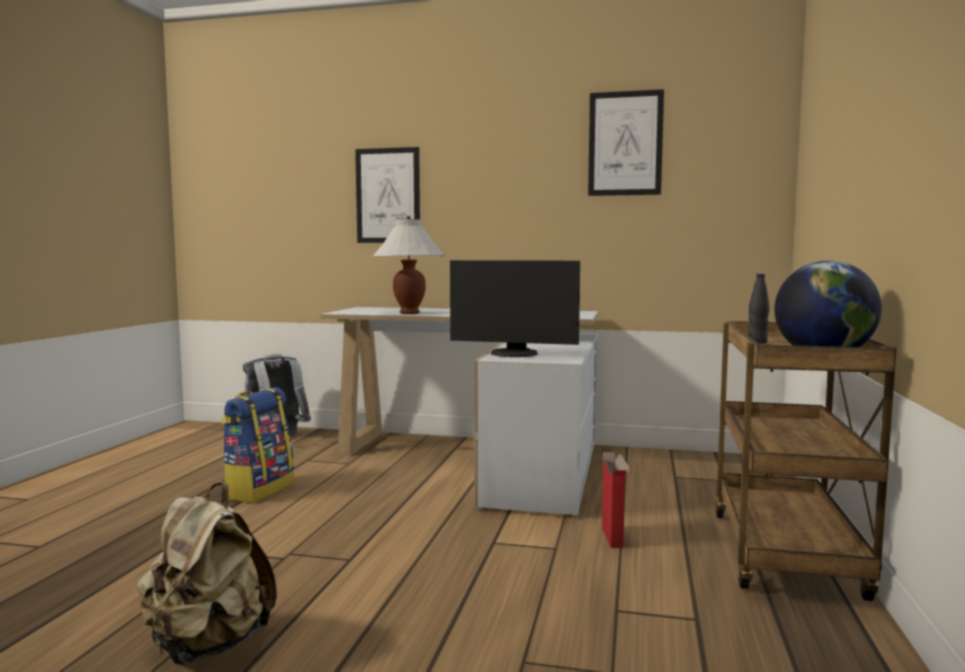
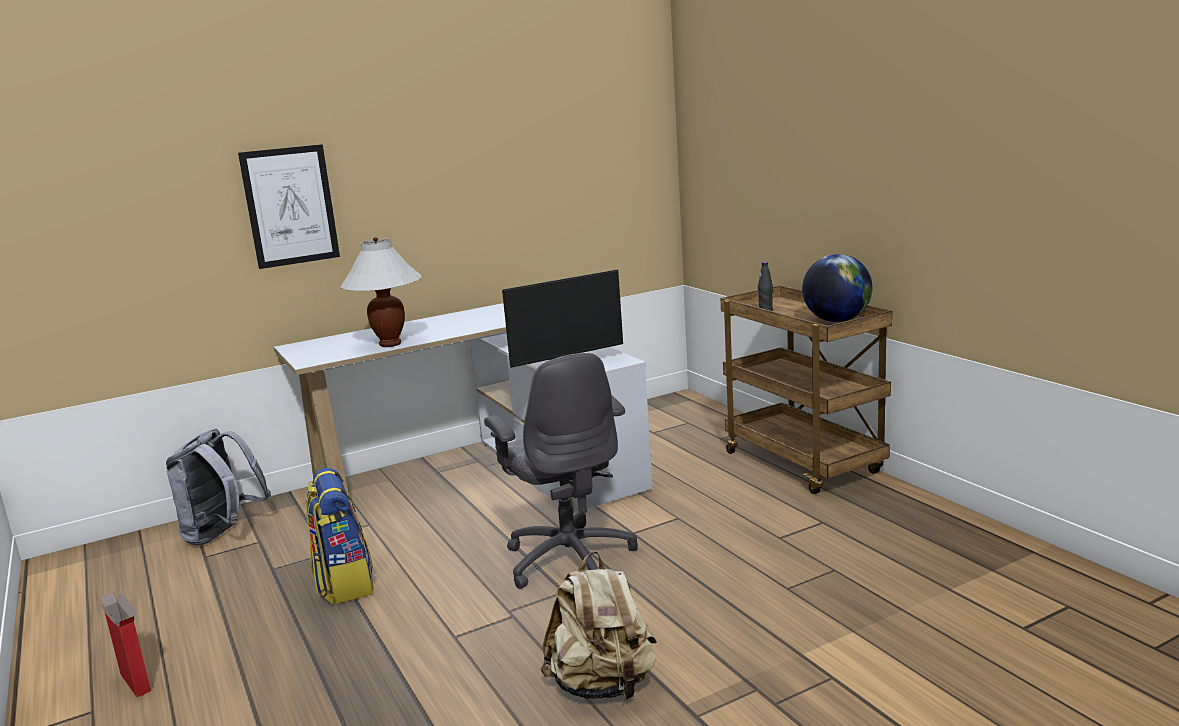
camera: 40 degrees left, 10 degrees up
picture [588,89,664,196] -> none
cardboard box [600,452,630,548] -> cardboard box moved to [97,592,151,697]
none -> grey office chair [484,353,638,589]

